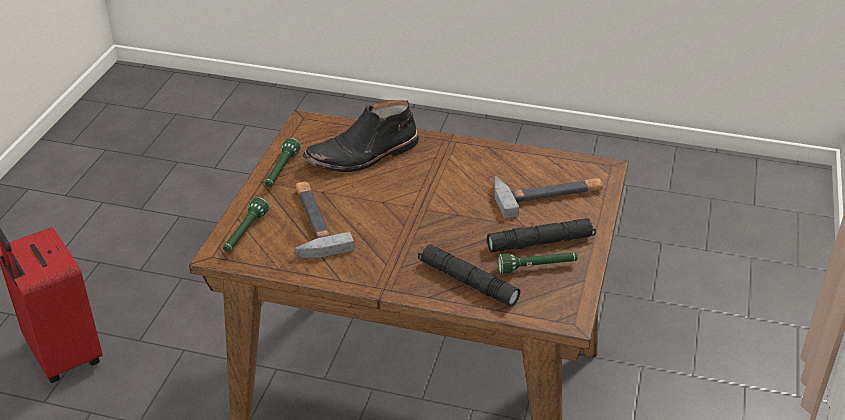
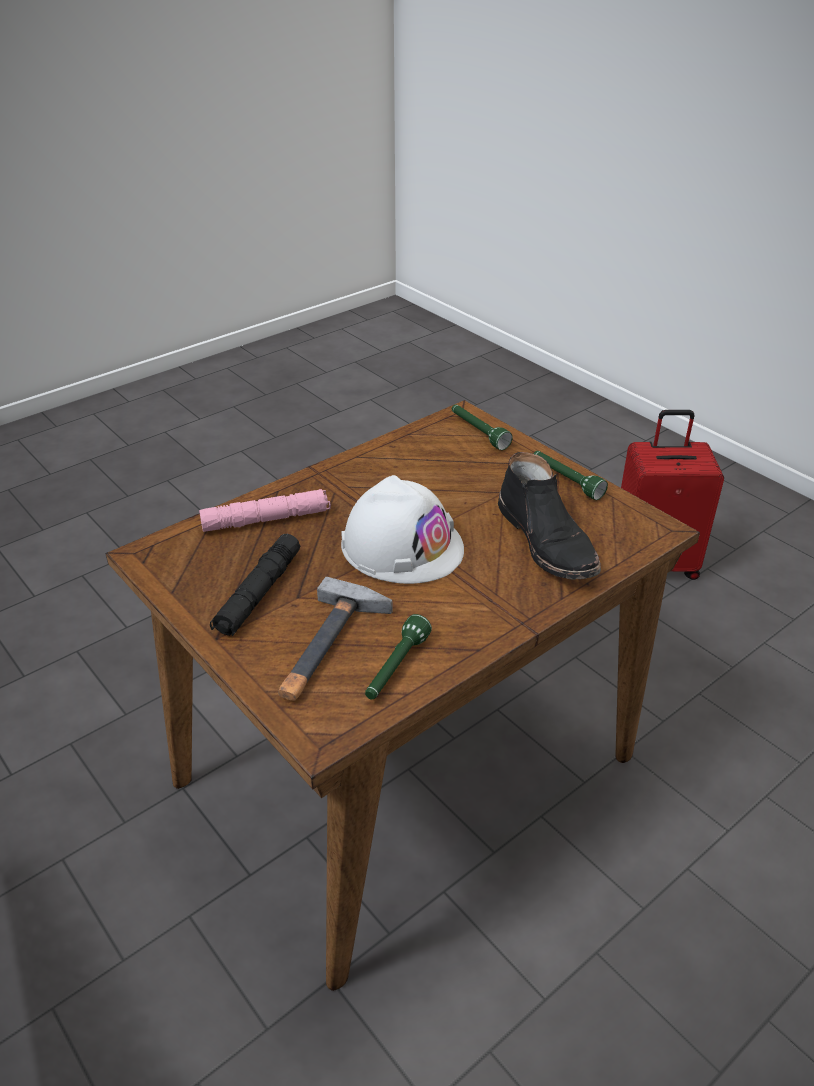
camera: 125 degrees right, 0 degrees up
hammer [295,181,354,258] -> none
black boot [303,100,419,172] -> black boot turned 150 degrees clockwise [498,452,601,580]
black flashlight [418,244,520,307] -> pink flashlight [199,489,331,532]
green flashlight [497,252,578,274] -> green flashlight moved to [365,614,432,699]
none -> white hard hat [341,475,464,584]

